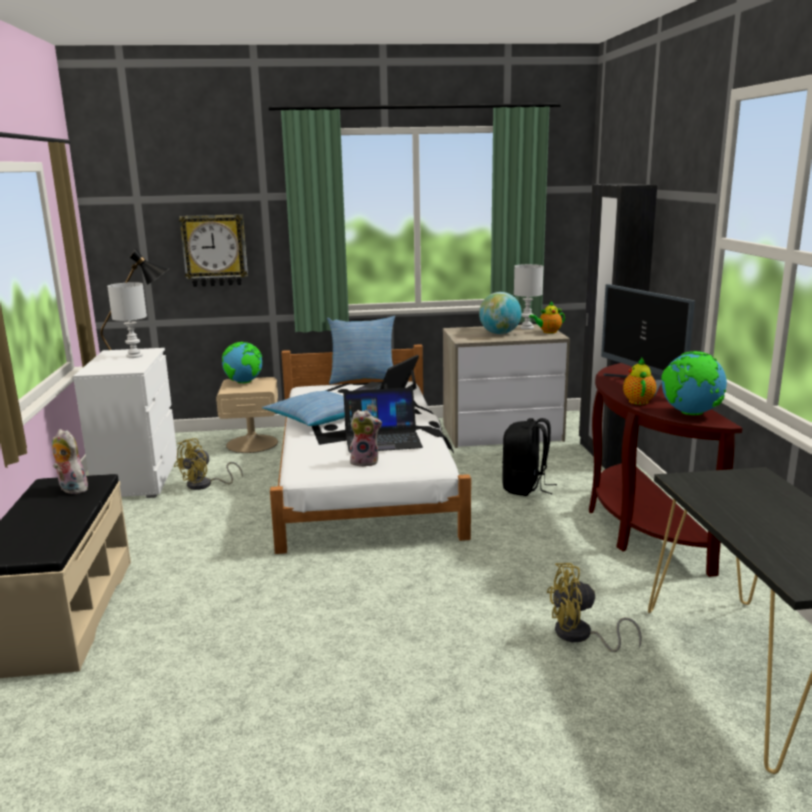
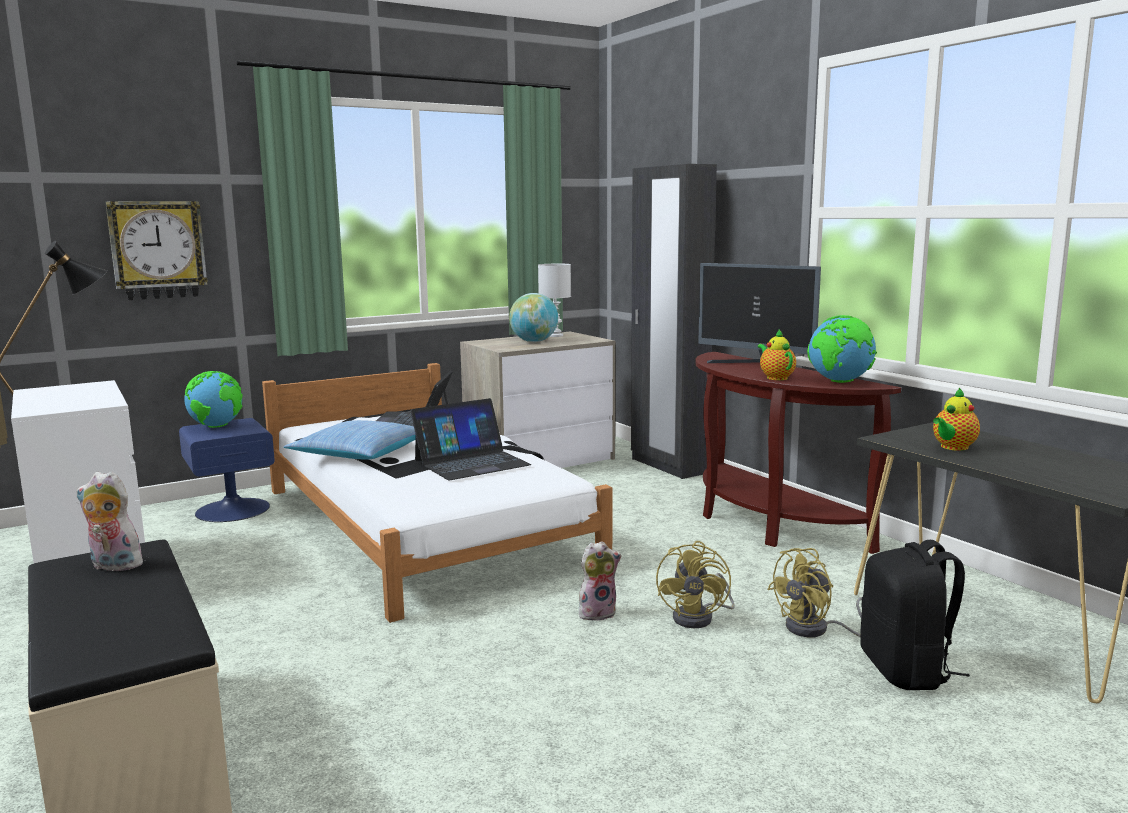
camera: 25 degrees left, 5 degrees down
white table lamp [107,282,147,358] -> none
yellow fan [174,438,243,490] -> yellow fan moved to [656,541,735,628]
beige nightstand [216,377,278,453] -> blue nightstand [179,418,275,522]
pillow [327,316,395,384] -> none
plush toy [350,410,382,467] -> plush toy moved to [579,541,622,621]
black backpack [502,418,557,496] -> black backpack moved to [860,540,970,690]
teapot [529,301,565,334] -> teapot moved to [933,388,980,451]

